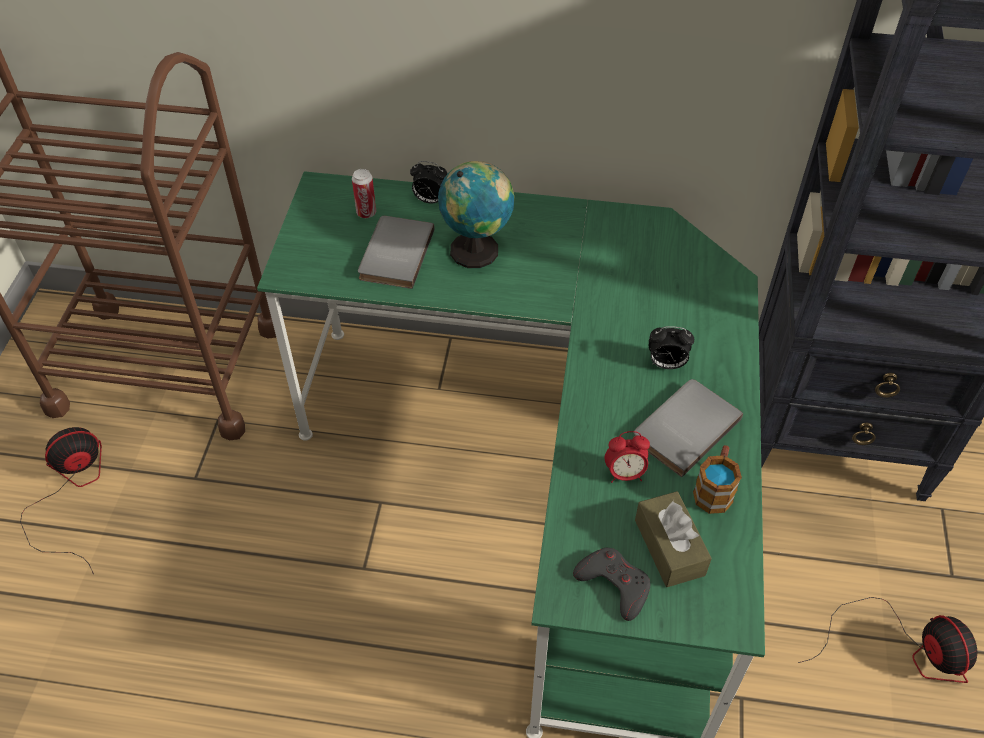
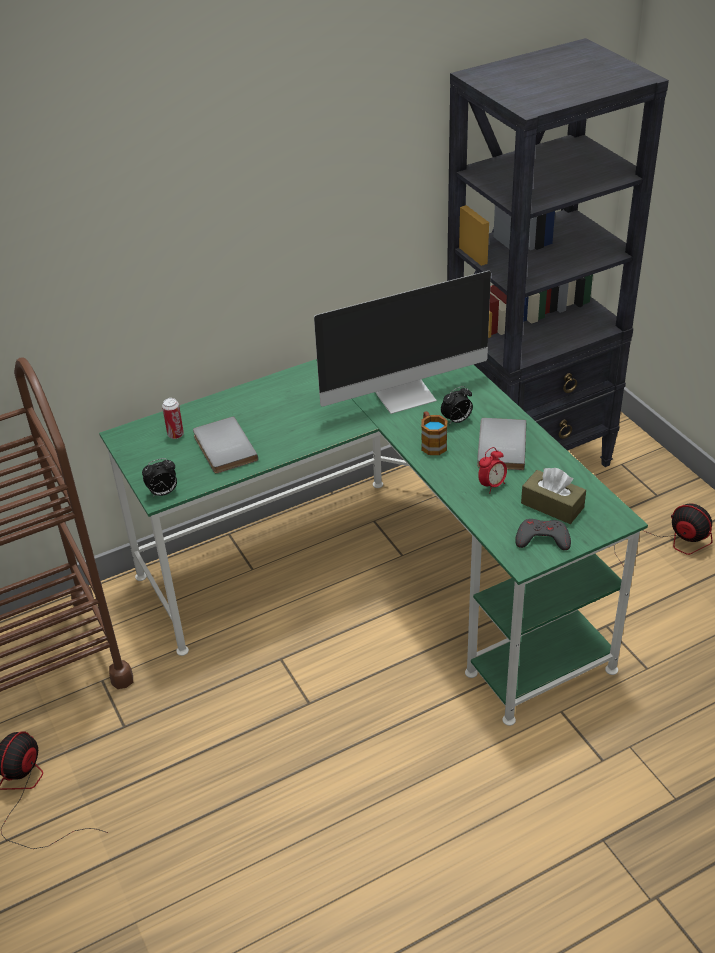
camera: 35 degrees left, 10 degrees down
alarm clock [410,161,447,203] -> alarm clock moved to [142,458,177,497]
globe [438,161,514,268] -> none
mug [693,445,742,514] -> mug moved to [421,411,447,455]
none -> monitor [314,271,491,414]

